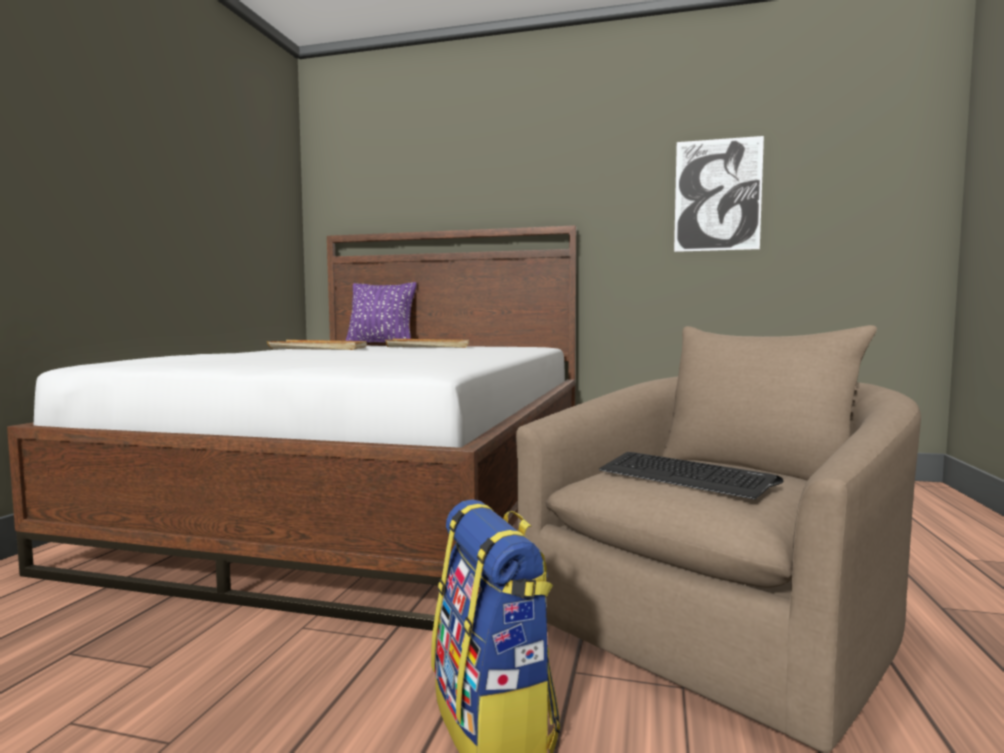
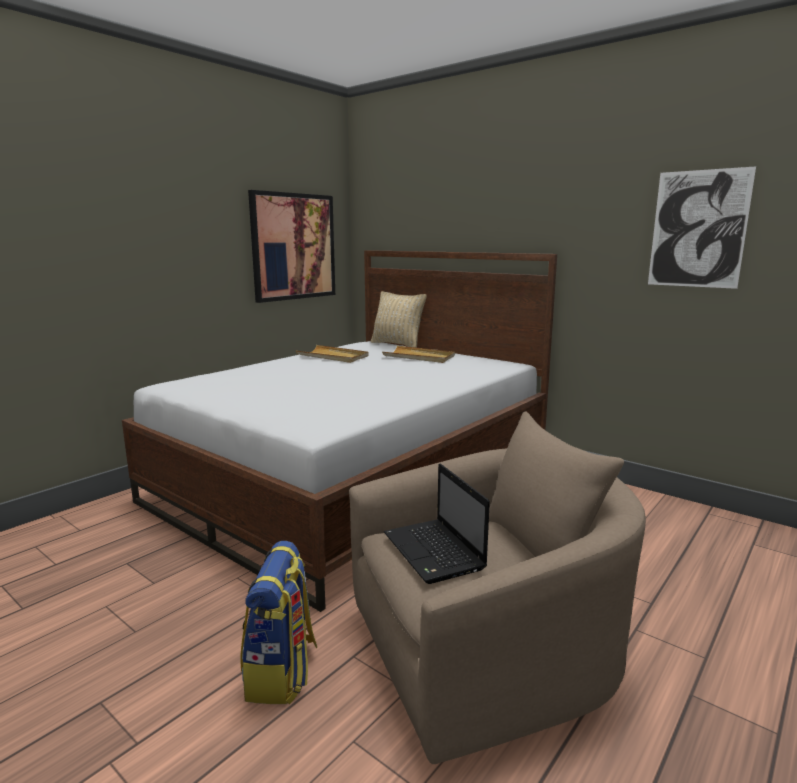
camera: 25 degrees right, 10 degrees up
purple pillow [345,282,417,343] -> beige pillow [371,291,427,348]
keyboard [599,452,783,499] -> laptop [384,463,490,584]
none -> picture [248,190,335,303]

